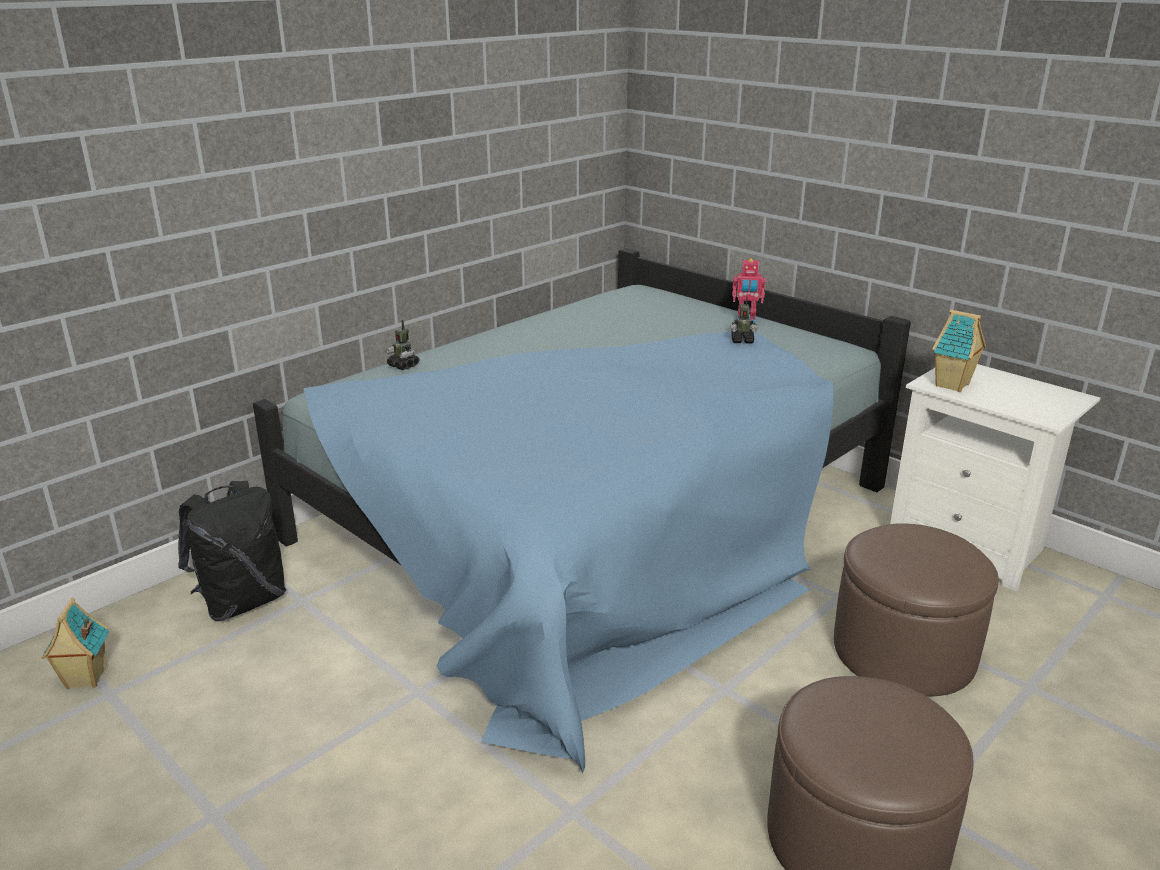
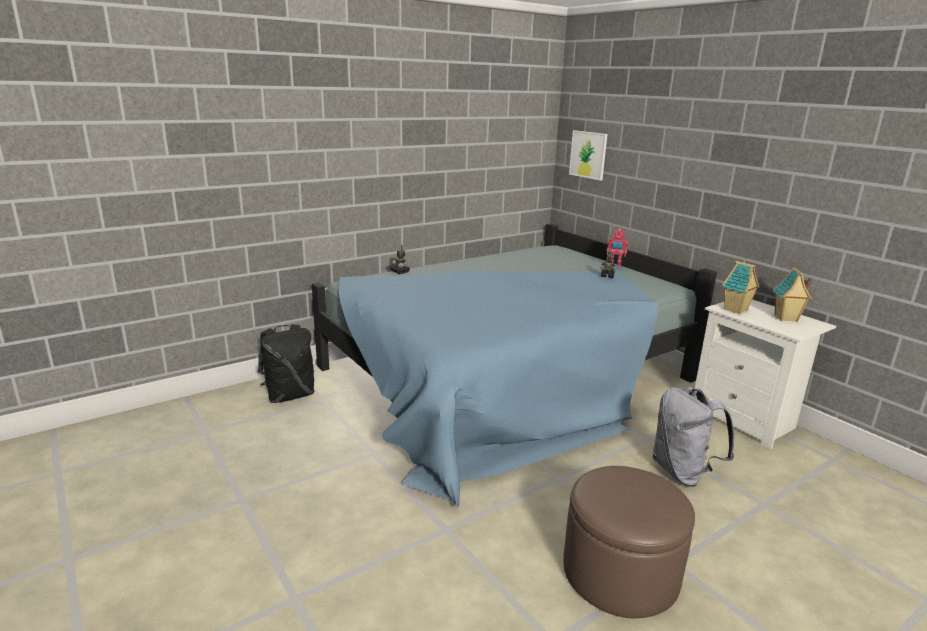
camera: 10 degrees right, 5 degrees down
toy house [42,597,109,689] -> toy house moved to [772,267,812,322]
brown ottoman [834,523,999,697] -> grey backpack [653,387,735,487]
none -> picture [569,130,608,181]

